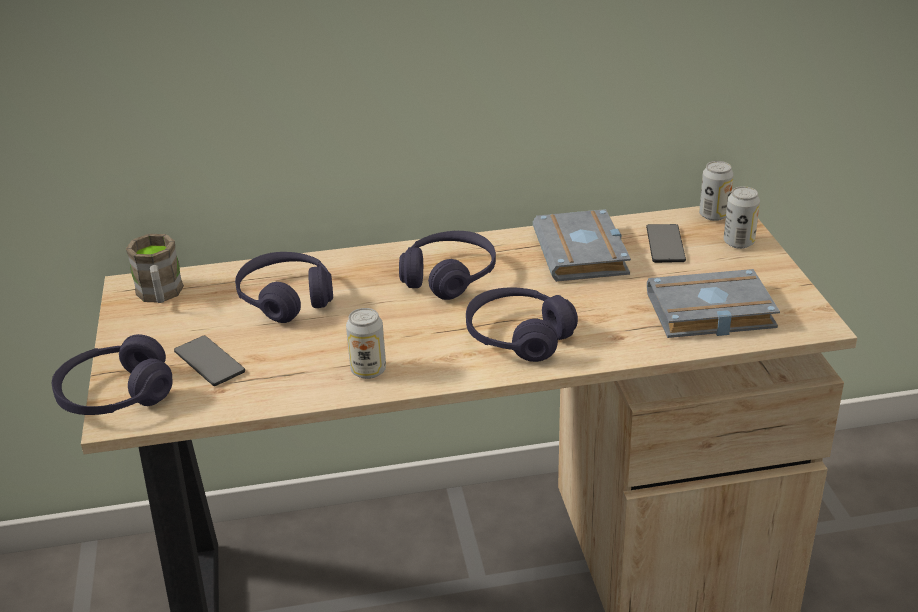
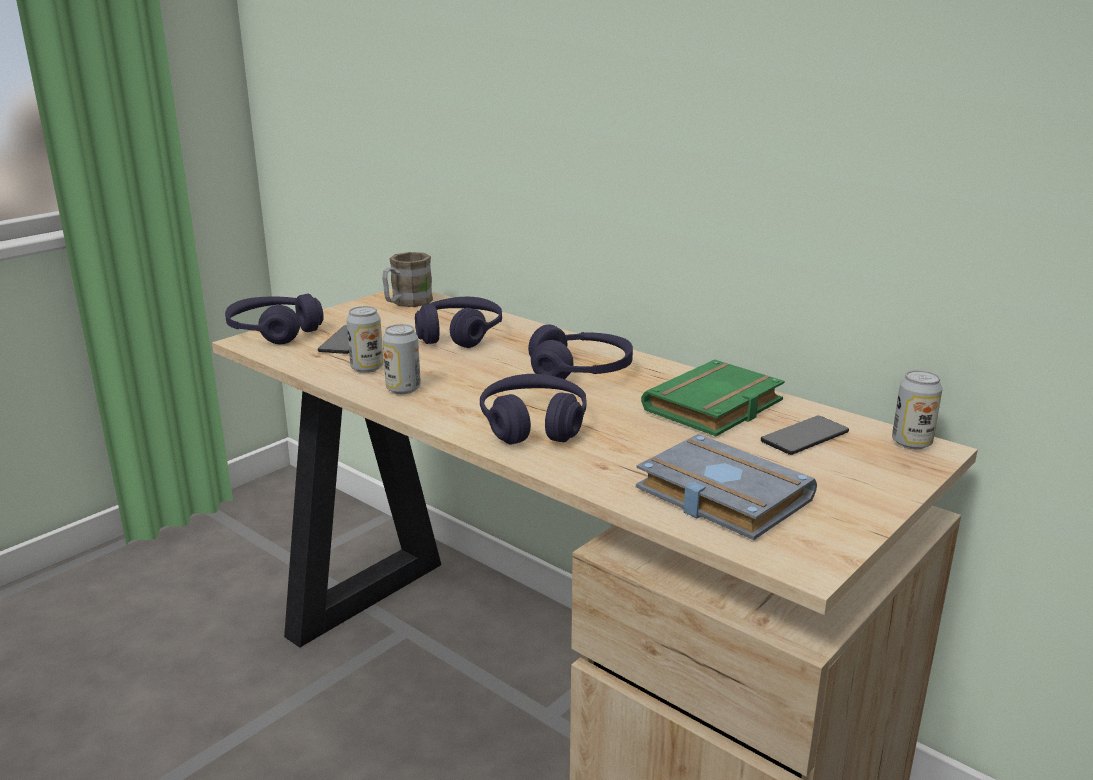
camera: 50 degrees right, 10 degrees down
grey book [533,209,631,282] -> green book [641,360,785,436]
can [724,186,760,249] -> can moved to [346,306,384,373]

